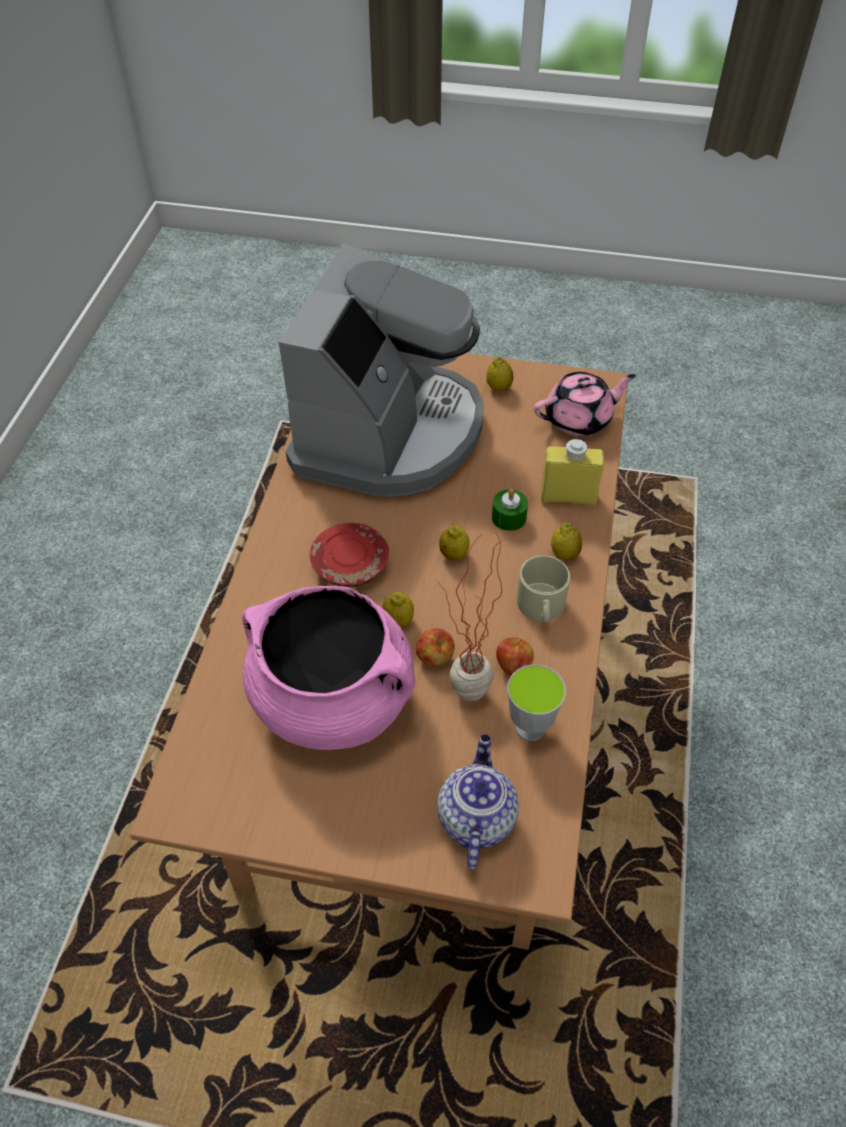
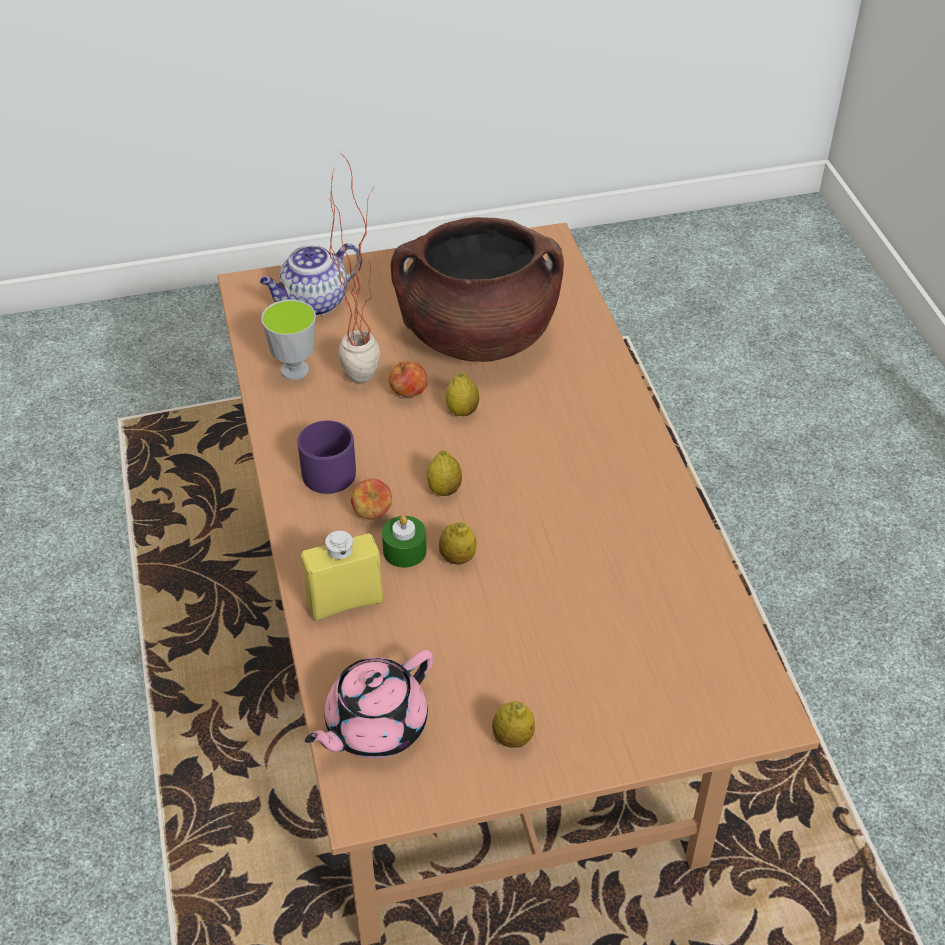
camera: 155 degrees right, 5 degrees down
pink cooking pot [242,586,416,750] -> brown cooking pot [391,217,564,362]
coffee machine [278,243,484,497] -> none
red plate [310,523,389,587] -> none
teapot [437,734,519,869] -> teapot turned 75 degrees clockwise [260,243,362,316]
apple [496,637,534,675] -> apple moved to [351,478,392,519]
beige mug [517,555,570,622] -> purple mug [297,420,356,494]
lemon [551,523,582,560] -> lemon moved to [439,522,477,565]

